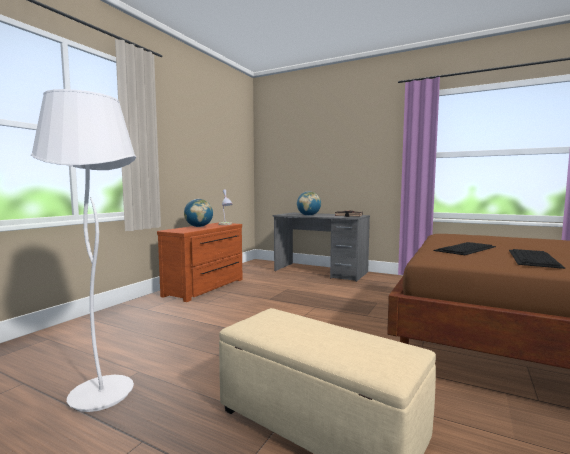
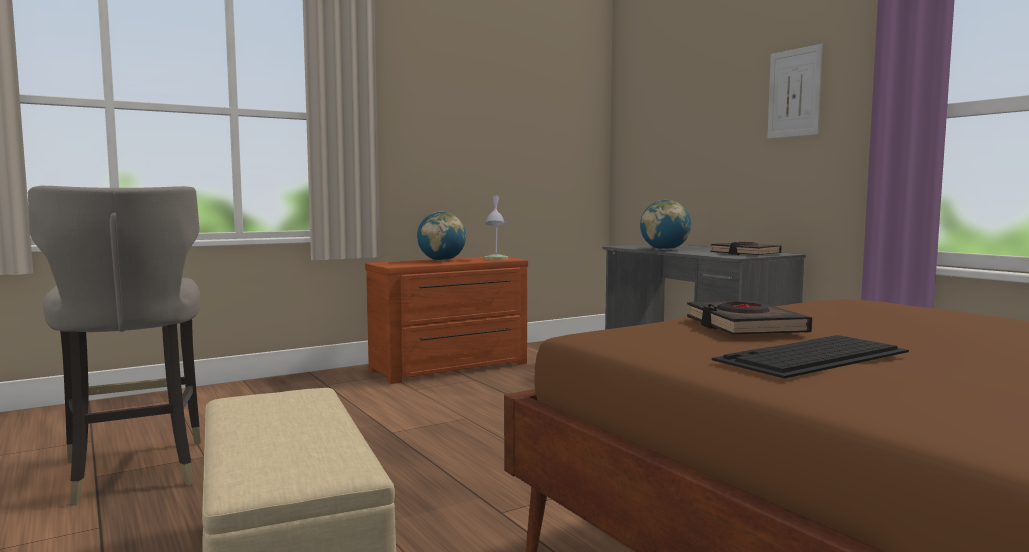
camera: 30 degrees right, 0 degrees up
white floor lamp [31,89,136,412] -> grey stool [28,186,201,505]
keyboard [433,242,496,255] -> black book [687,301,812,335]
none -> picture [767,44,823,139]

